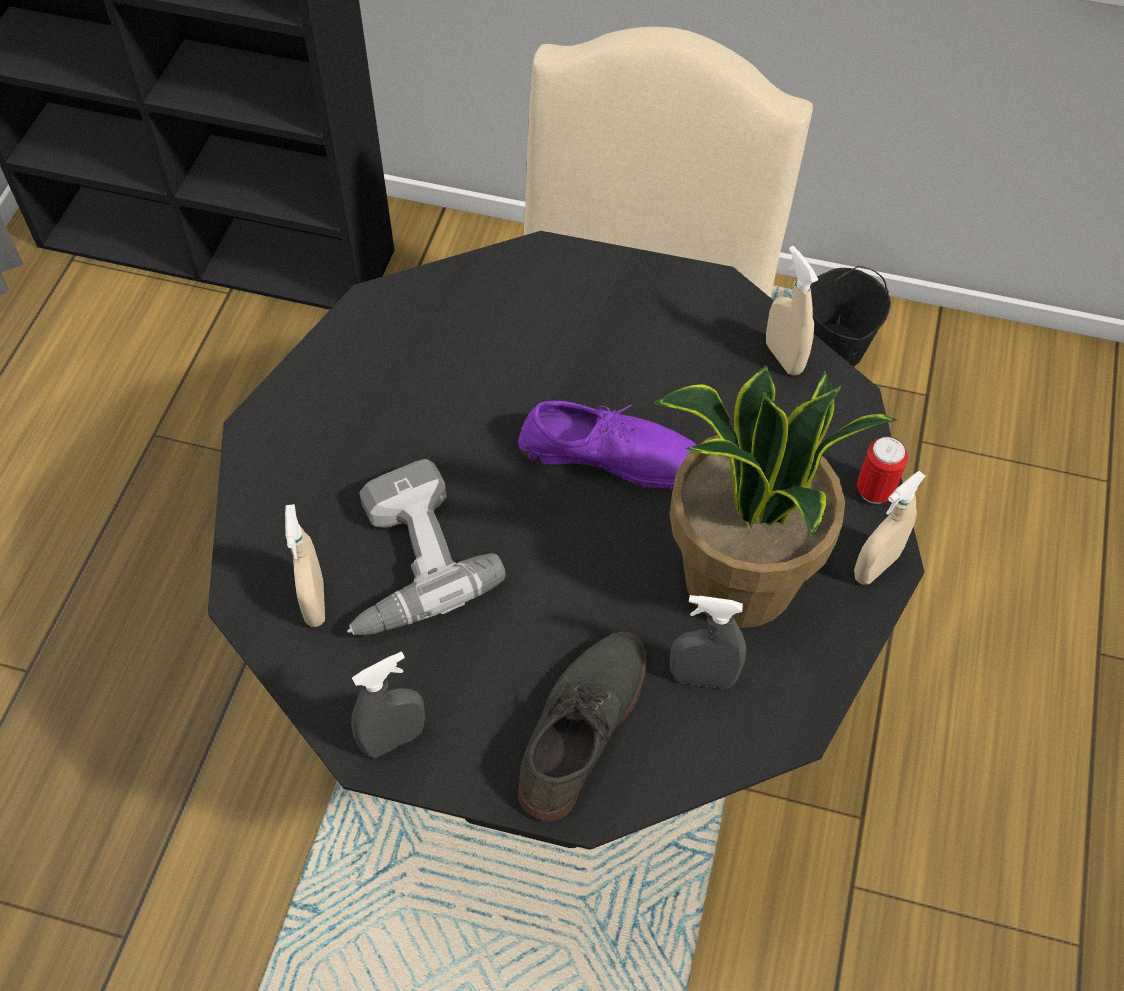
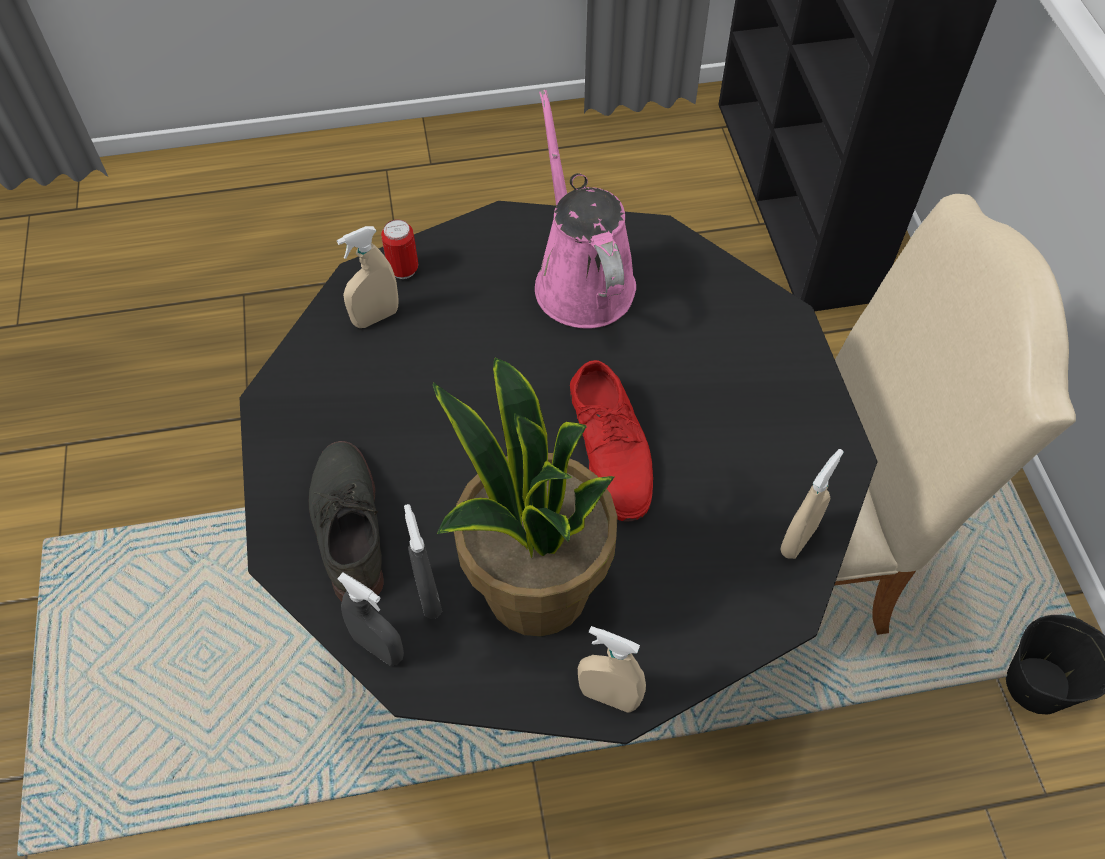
camera: 65 degrees right, 0 degrees up
power drill [347,459,506,635] -> none
grey spray bottle [351,651,425,758] -> grey spray bottle moved to [337,573,404,666]
purple shoe [518,401,697,489] -> red shoe [570,360,653,522]
grey shoe [518,632,647,821] -> grey shoe turned 105 degrees counterclockwise [309,441,384,601]
can [857,437,908,504] -> can moved to [381,219,418,279]
none -> pink watering can [535,90,636,329]

